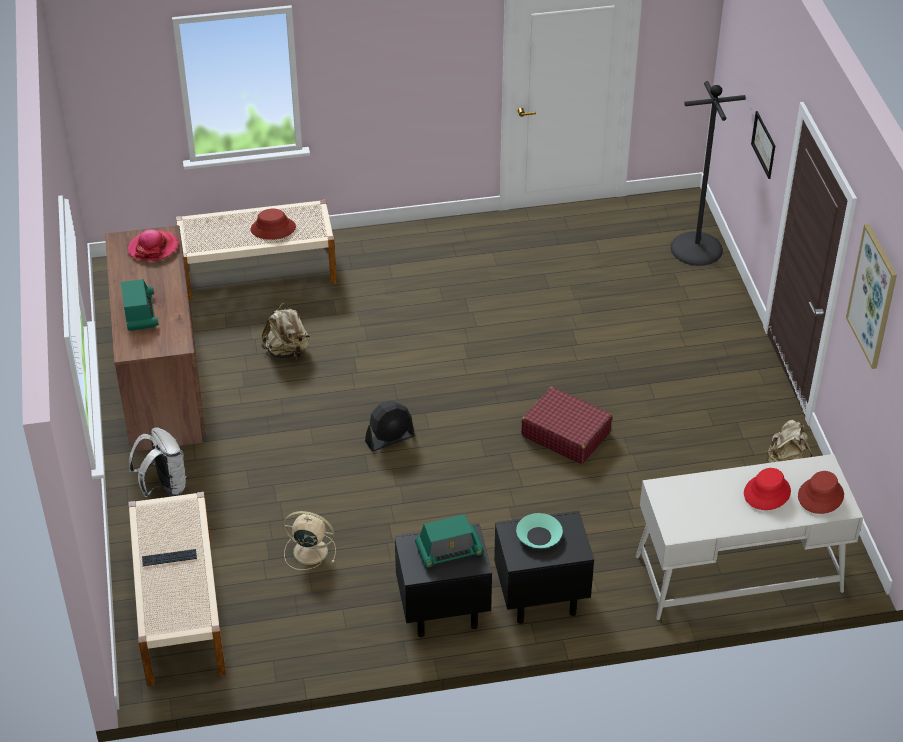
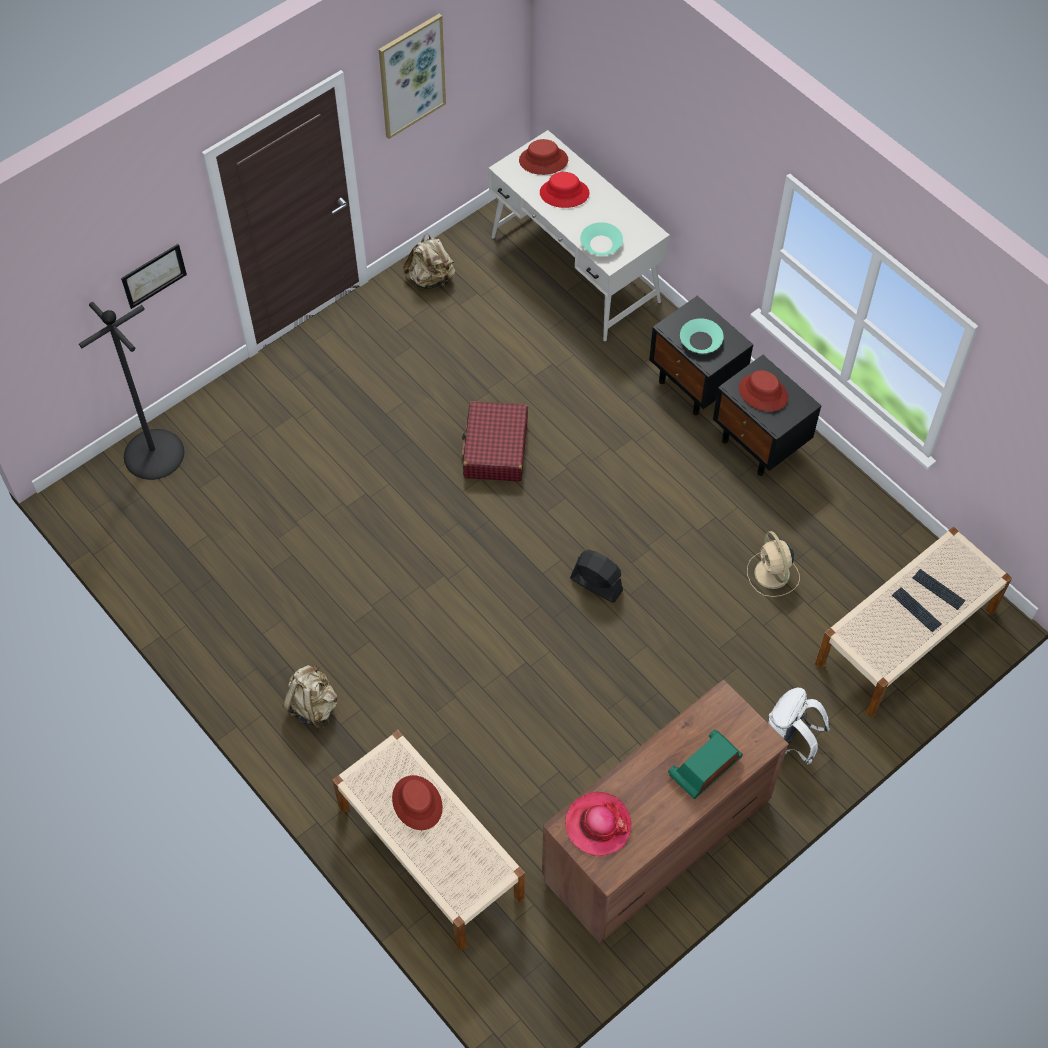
camera: 120 degrees left, 15 degrees up
beige backpack [261,303,310,359] -> beige backpack moved to [283,665,338,730]
radio [415,514,483,567] -> red hat [739,370,788,411]
none -> turquoise bowl [580,222,623,256]
none -> keyboard [913,569,965,610]

